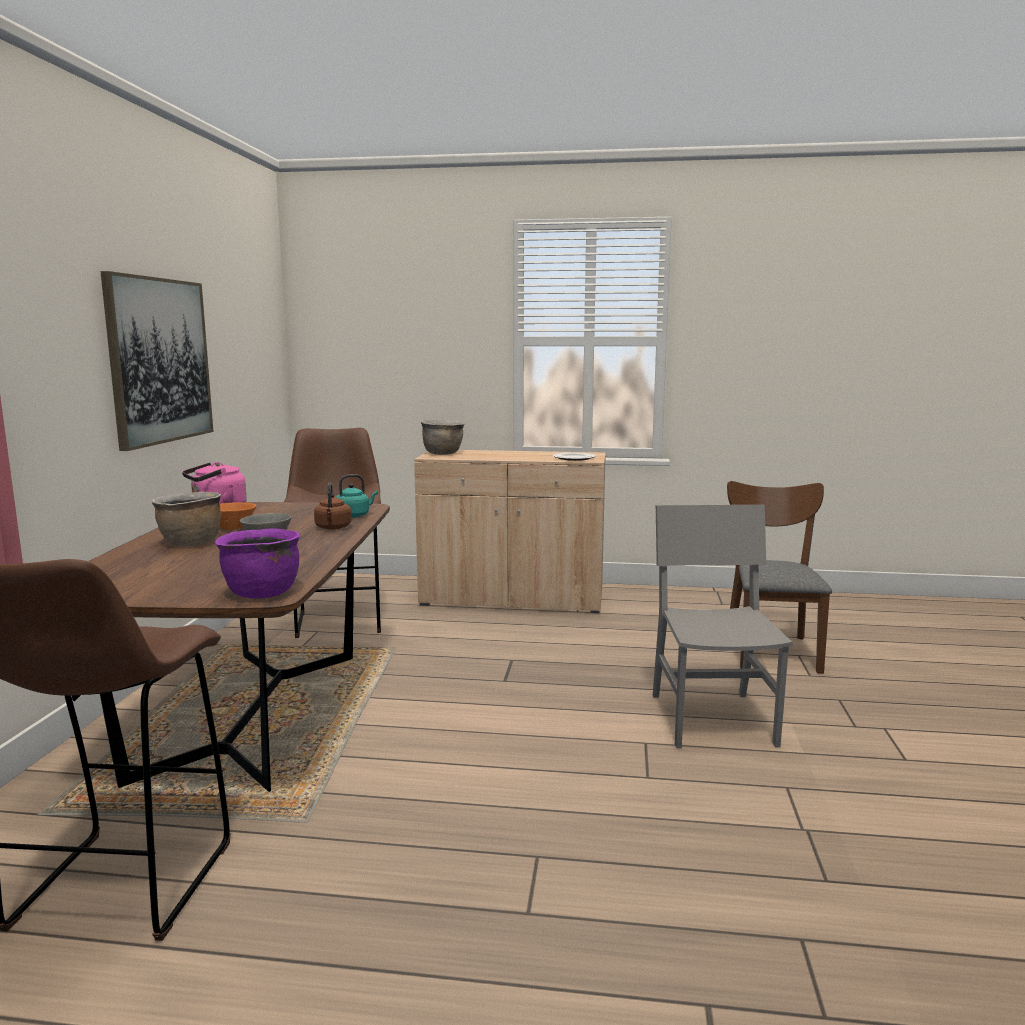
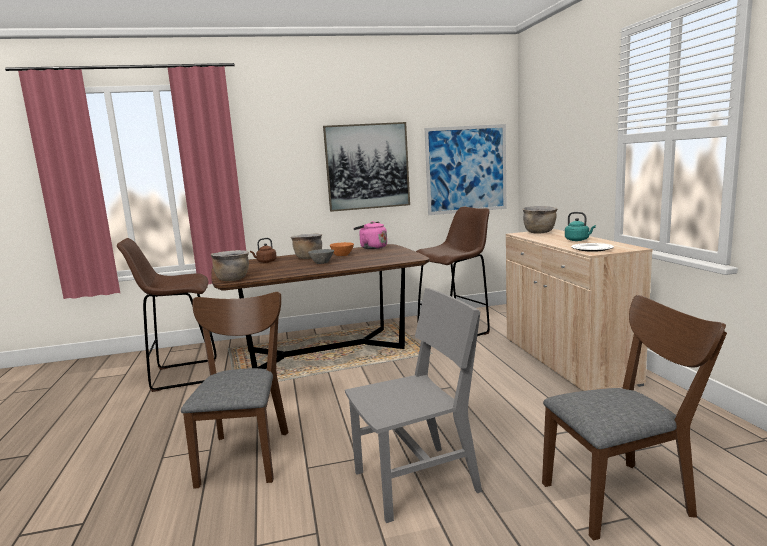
camera: 70 degrees right, 0 degrees up
purple cooking pot [215,529,300,599] -> brown cooking pot [210,250,249,281]
brown kettle [314,482,352,530] -> brown kettle moved to [250,238,277,263]
turquoise kettle [336,474,378,518] -> turquoise kettle moved to [565,212,596,241]
none -> brown chair [181,292,289,489]
none -> picture [425,124,506,215]

